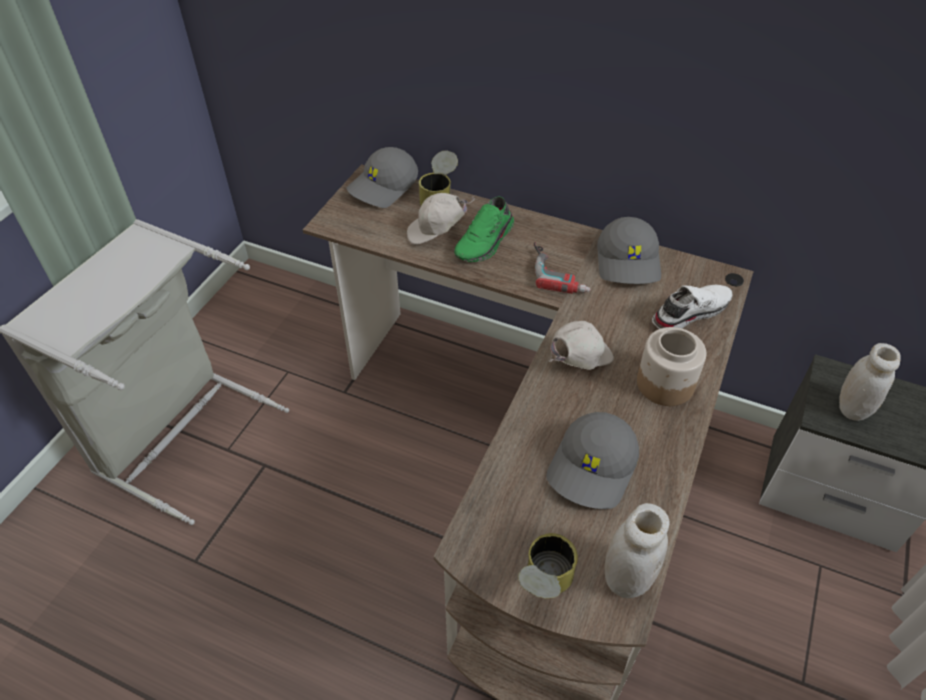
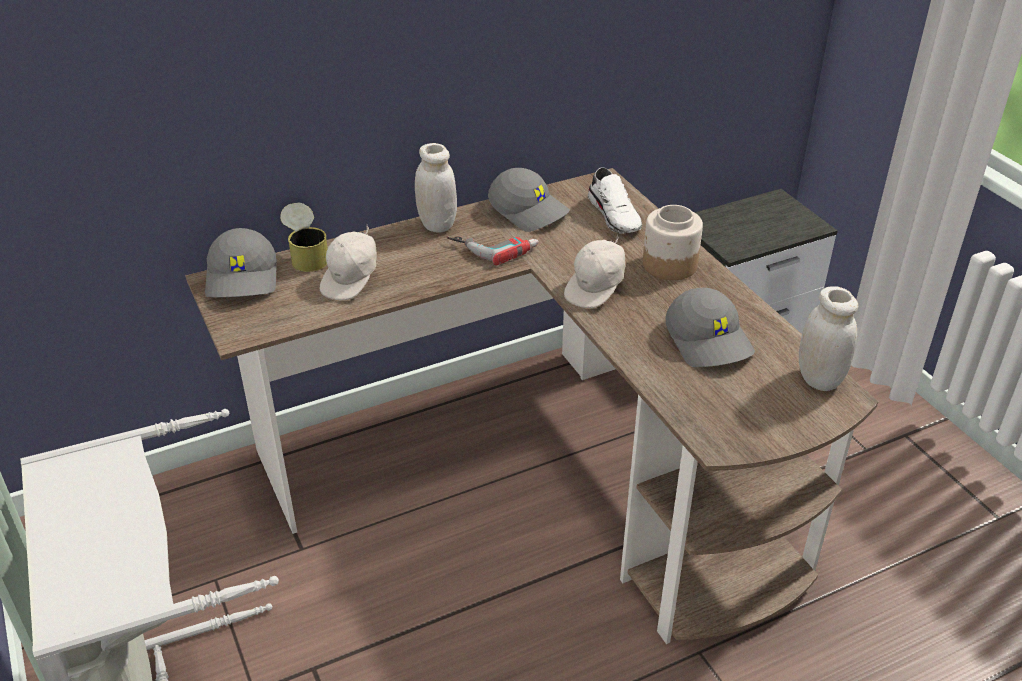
camera: 50 degrees left, 10 degrees down
green shoe [454,197,514,262] -> none
can [518,533,578,598] -> none
white cap [549,321,614,370] -> white cap turned 150 degrees counterclockwise [564,234,625,308]
white shoe [652,285,733,329] -> white shoe turned 150 degrees clockwise [588,168,642,234]
white jar [839,343,901,421] -> white jar moved to [415,143,457,232]

